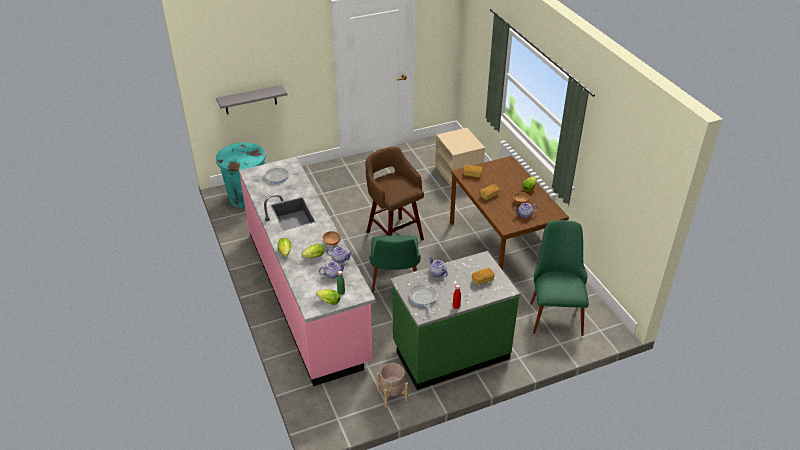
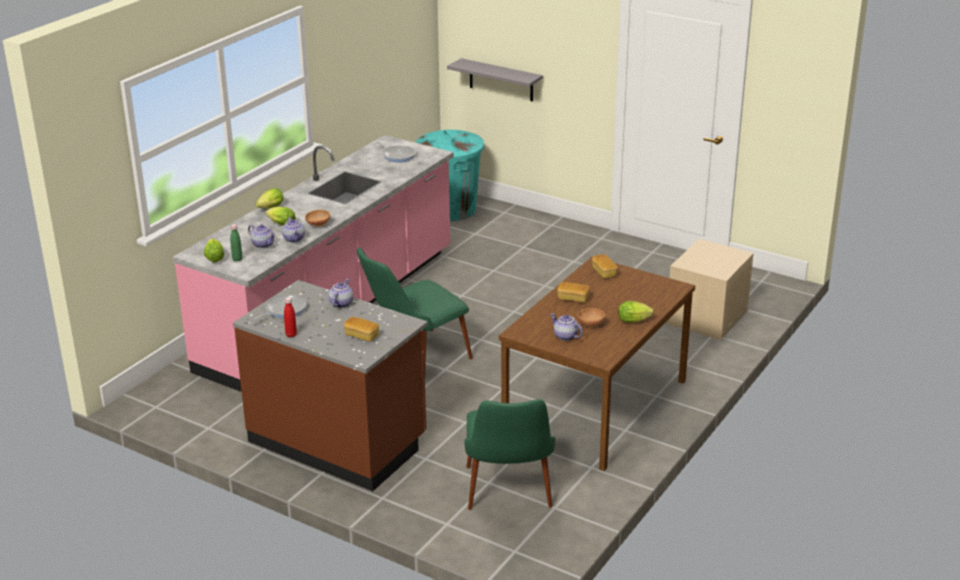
camera: 55 degrees right, 10 degrees down
brown stool [365,147,424,241] -> none
beige planter [377,363,408,408] -> none
green counter [390,251,520,390] -> brown counter [233,280,428,491]
green chair [530,220,589,336] -> green chair turned 120 degrees clockwise [464,399,555,510]

